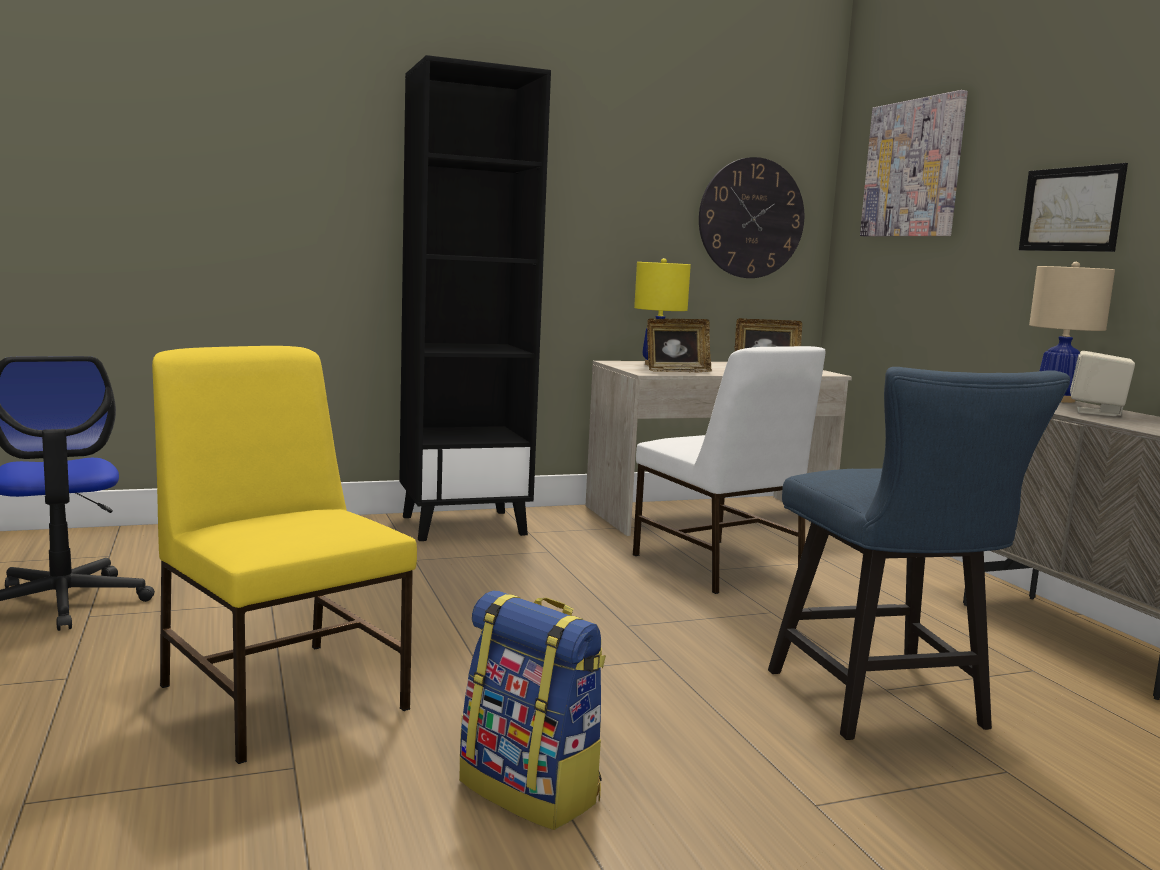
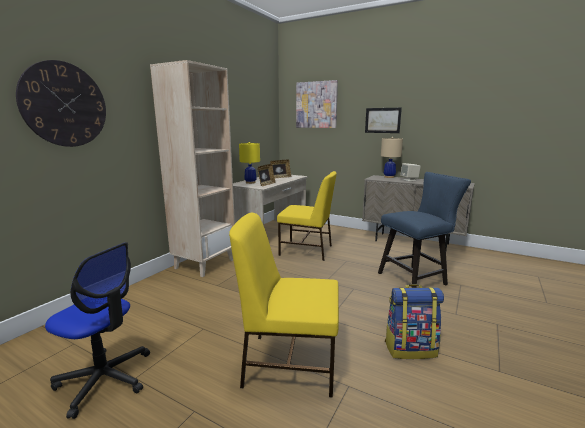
camera: 40 degrees left, 5 degrees up
black bookcase [399,55,551,541] -> beige bookcase [150,60,235,277]
white chair [633,346,826,594] -> yellow chair [277,171,337,261]
wall clock [699,157,804,278] -> wall clock moved to [16,60,106,147]
blue chair [768,367,1070,740] -> blue chair turned 60 degrees counterclockwise [378,172,471,288]

